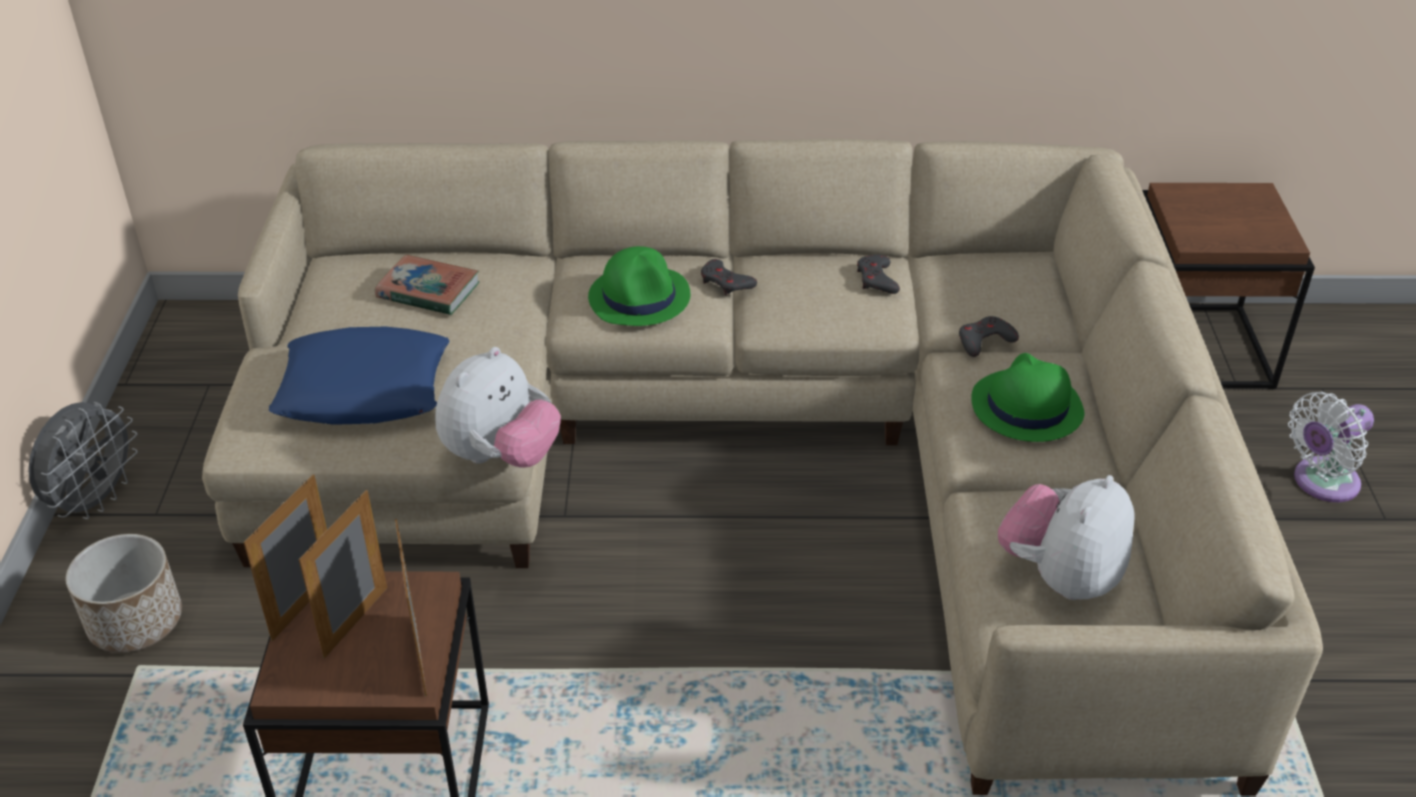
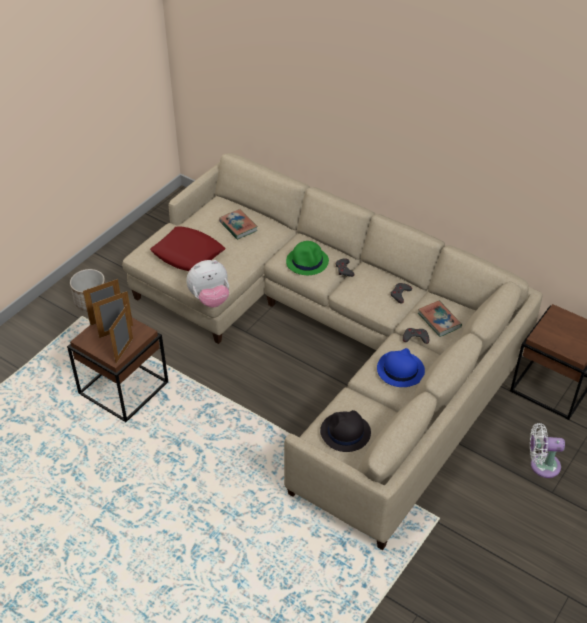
camera: 35 degrees right, 5 degrees up
grey fan [28,402,138,519] -> none
blue pillow [269,327,449,425] -> red pillow [150,226,225,271]
green hat [971,353,1084,442] -> blue hat [377,348,425,387]
plush toy [998,475,1134,600] -> black hat [320,410,371,452]
none -> book [418,301,462,337]

